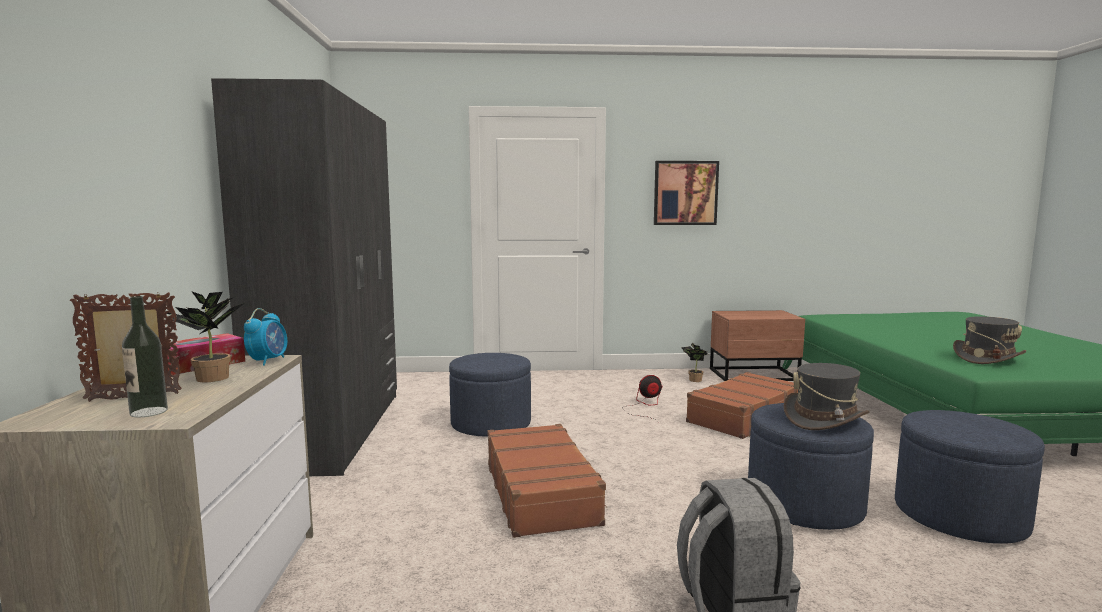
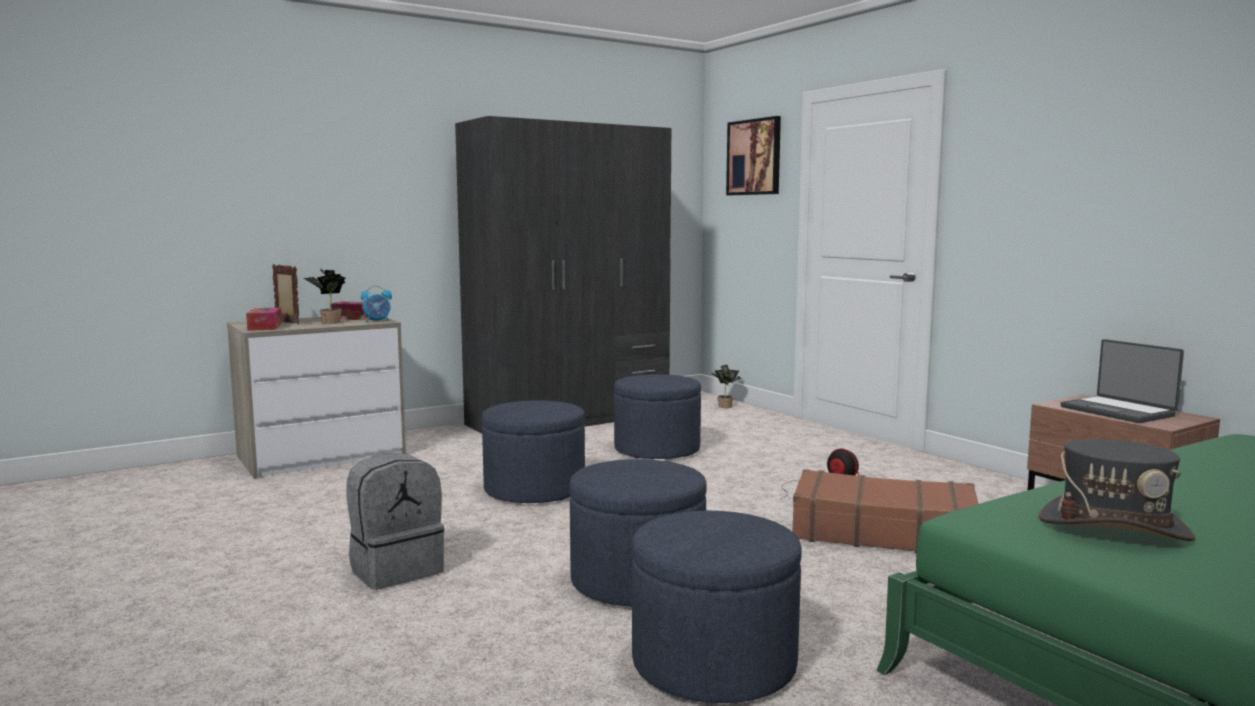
camera: 60 degrees right, 0 degrees up
bottle [122,296,168,418] -> tissue box [246,307,282,331]
brown suitcase [487,424,607,538] -> blue ottoman [482,400,585,503]
picture [654,161,719,225] -> picture moved to [726,116,781,195]
potted plant [681,343,707,382] -> potted plant moved to [710,365,742,408]
grey hat [784,363,870,430] -> none
none -> laptop [1061,339,1184,423]

